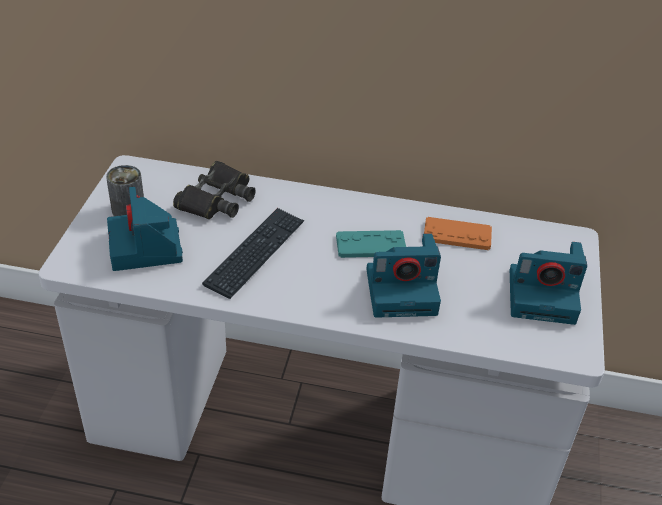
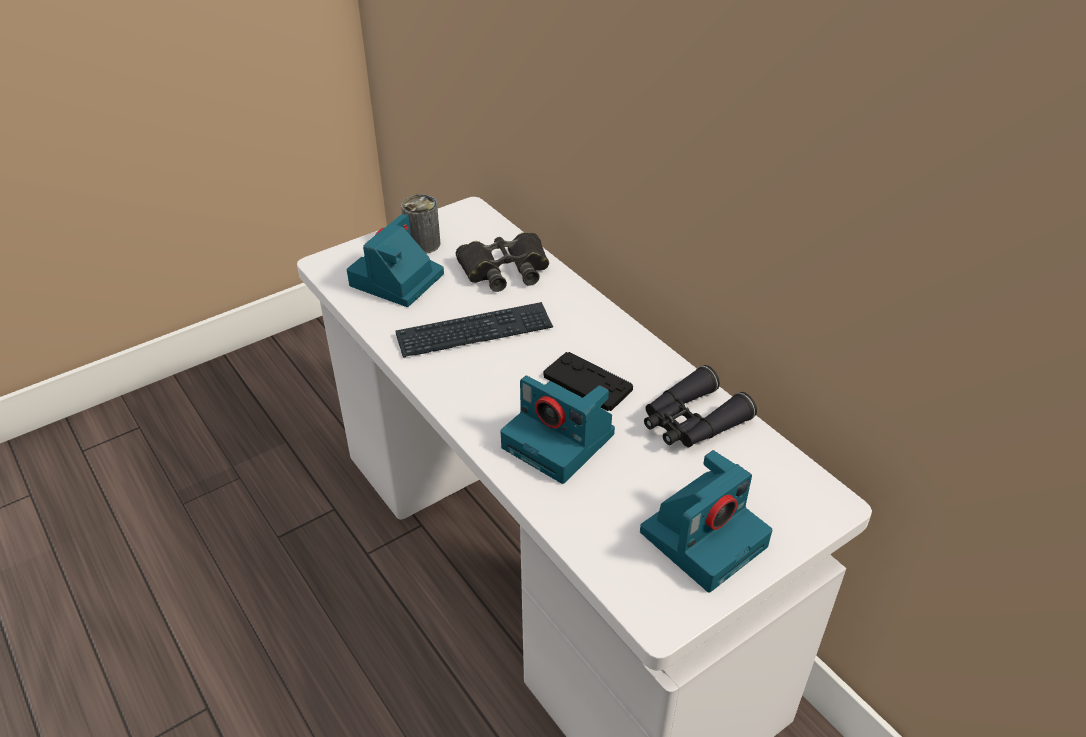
camera: 45 degrees right, 0 degrees up
turquoise game controller [336,230,406,258] -> black game controller [544,352,633,411]
orange game controller [424,217,492,250] -> black binoculars [644,365,757,447]
camera [510,242,587,325] -> camera turned 90 degrees counterclockwise [640,450,772,592]

